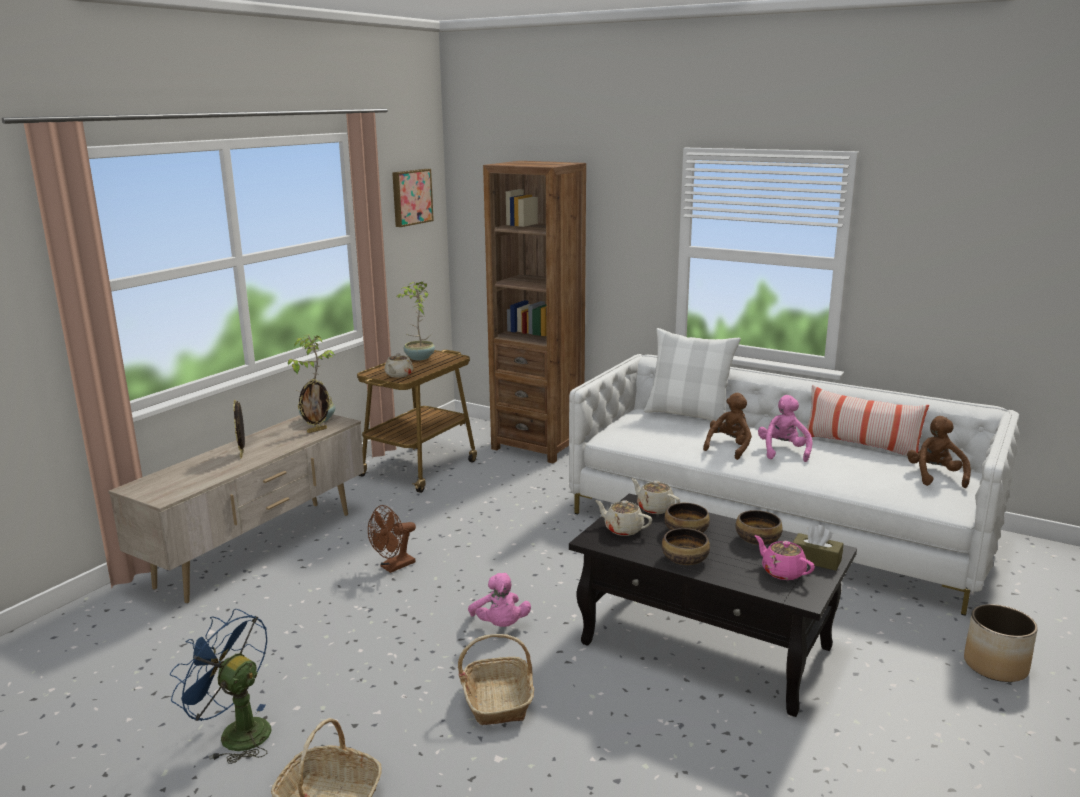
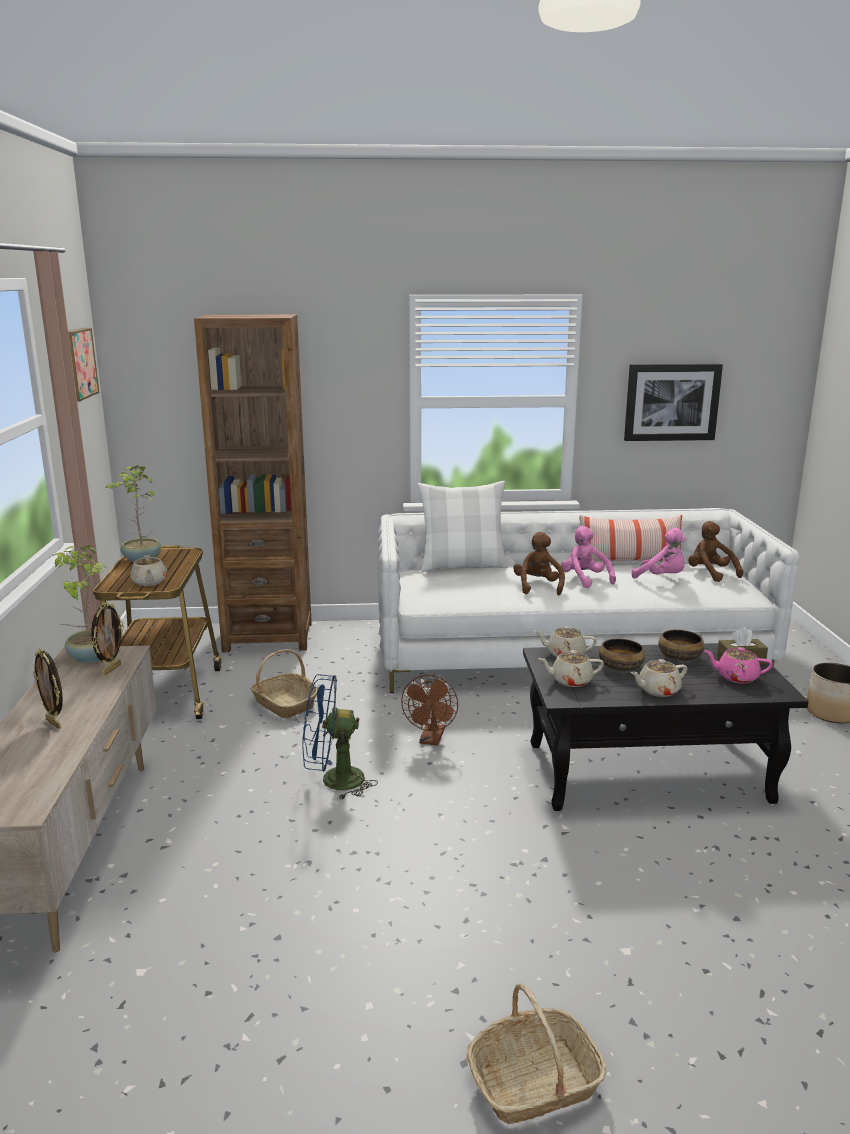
camera: 35 degrees left, 0 degrees up
blue fan [170,609,271,764] -> blue fan moved to [302,674,378,800]
brown fan [368,505,416,573] -> brown fan moved to [401,675,458,746]
basket [458,634,534,725] -> basket moved to [250,649,318,718]
pink plush toy [468,573,531,627] -> pink plush toy moved to [632,528,686,579]
bowl [662,528,710,565] -> beige teapot [631,659,687,697]
none -> picture [624,364,723,441]

